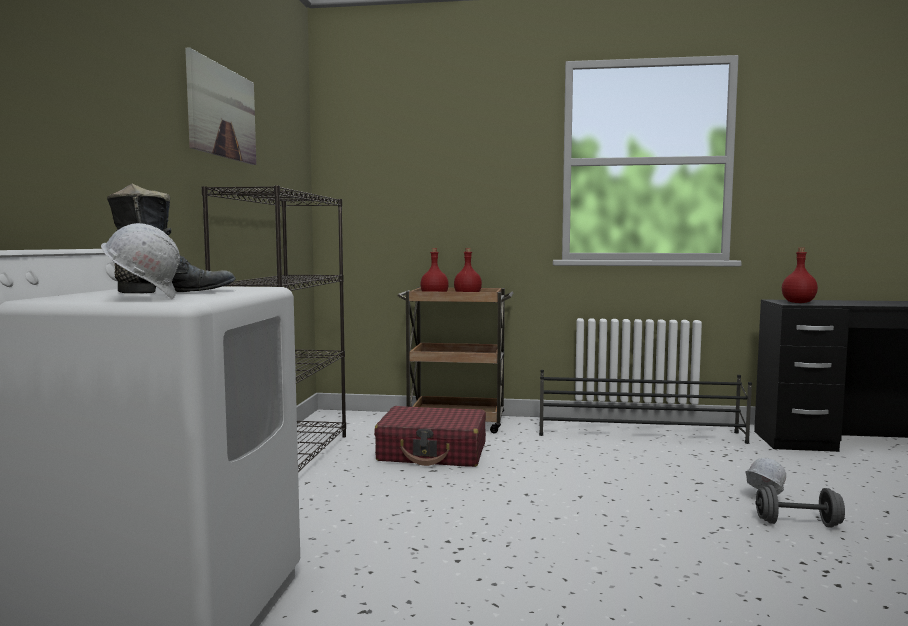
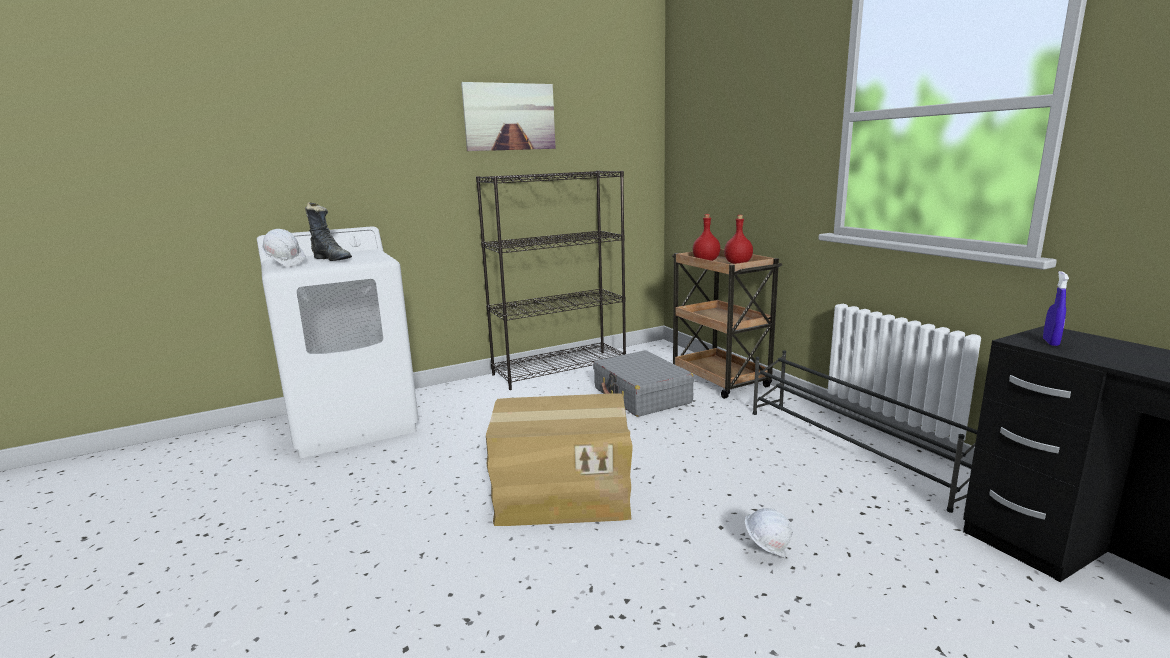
camera: 55 degrees right, 10 degrees up
red suitcase [374,406,486,467] -> grey suitcase [593,350,694,417]
grey dumbbell [756,485,845,528] -> none
red bottle [782,248,818,303] -> blue spray bottle [1043,271,1069,346]
none -> cardboard box [486,393,633,526]

